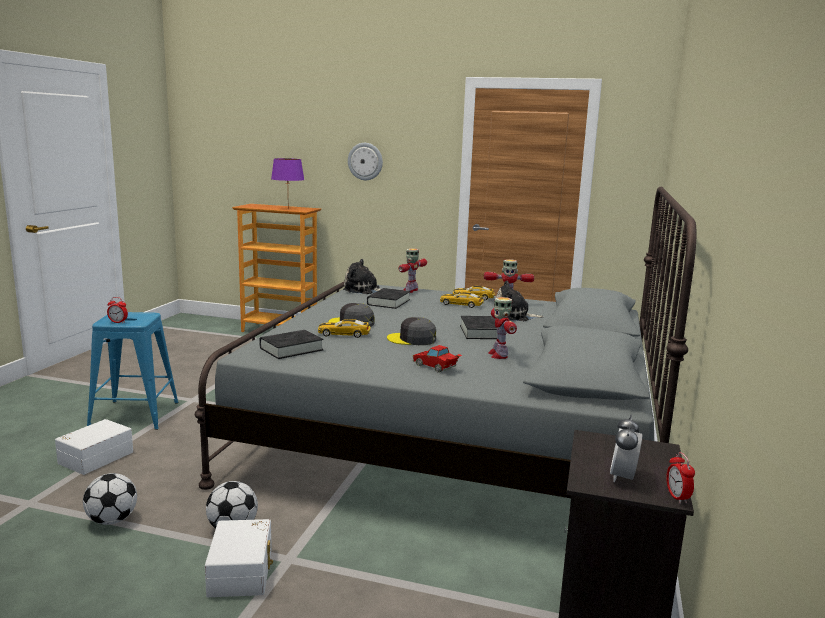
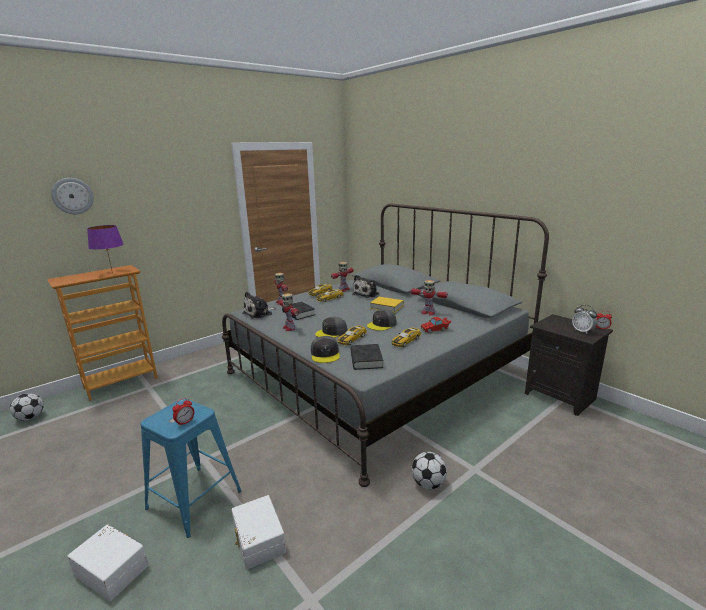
camera: 55 degrees left, 5 degrees up
football [83,473,137,525] -> football moved to [10,393,44,421]
white storage box [205,519,273,597] -> white storage box moved to [67,524,148,602]
wall clock [348,143,383,180] -> wall clock moved to [51,178,94,214]
black book [460,316,497,339] -> yellow book [370,297,404,313]
none -> toy robot [279,293,299,331]
none -> grey cap [311,336,340,363]
none -> toy car [392,327,421,347]

